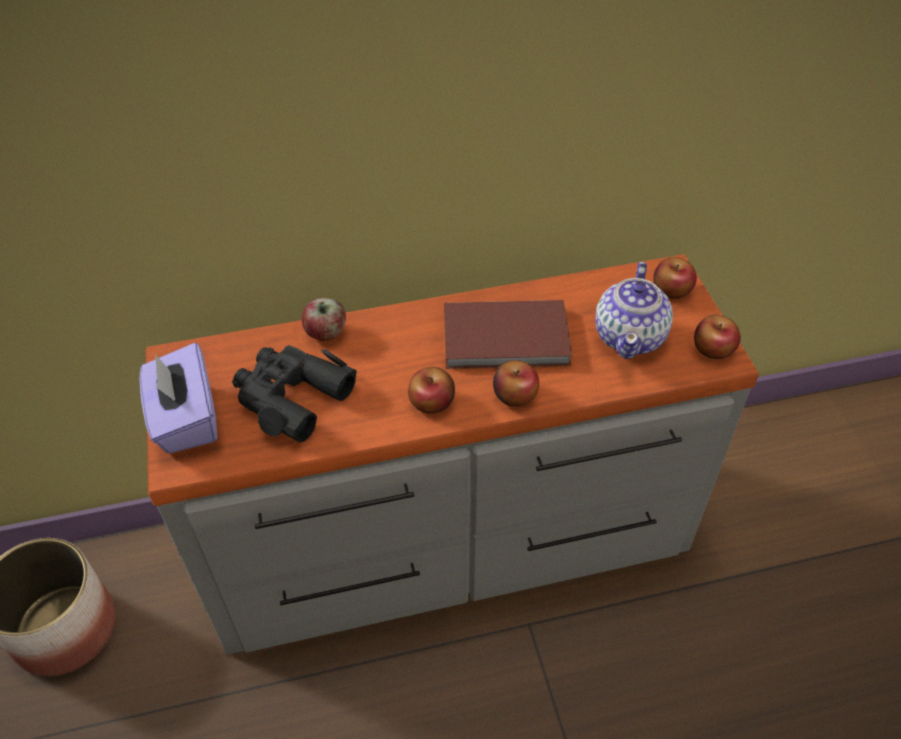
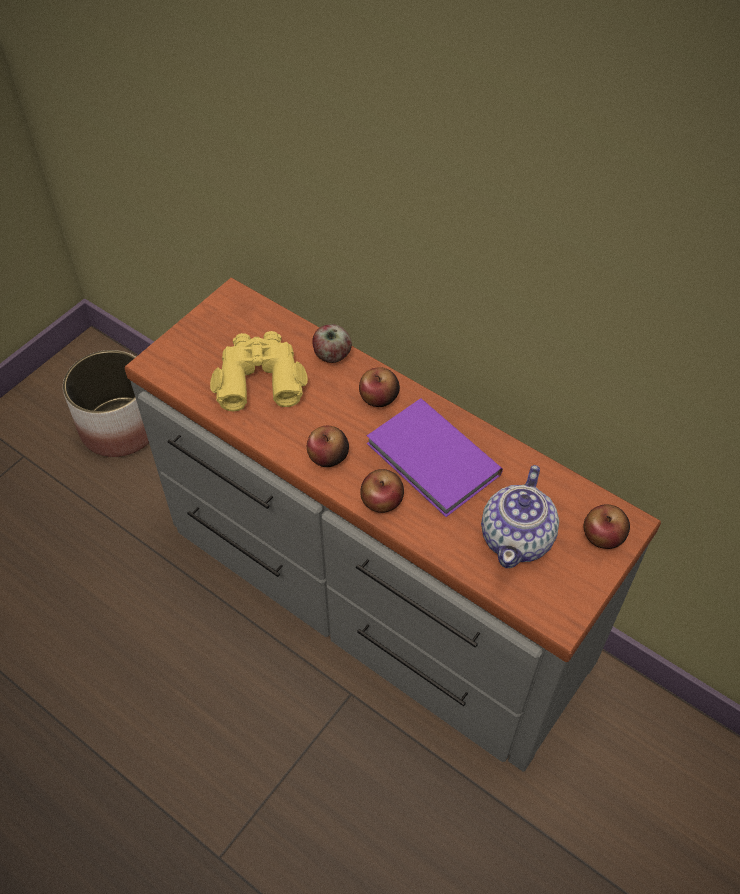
camera: 50 degrees right, 5 degrees up
purple tissue box [139,343,217,453] -> none
black binoculars [232,345,357,442] -> yellow binoculars [210,331,308,411]
brown book [444,300,572,369] -> purple book [367,398,503,517]
teapot [595,262,673,359] -> teapot turned 45 degrees counterclockwise [481,465,559,568]
apple [694,315,741,359] -> apple moved to [359,367,400,407]

